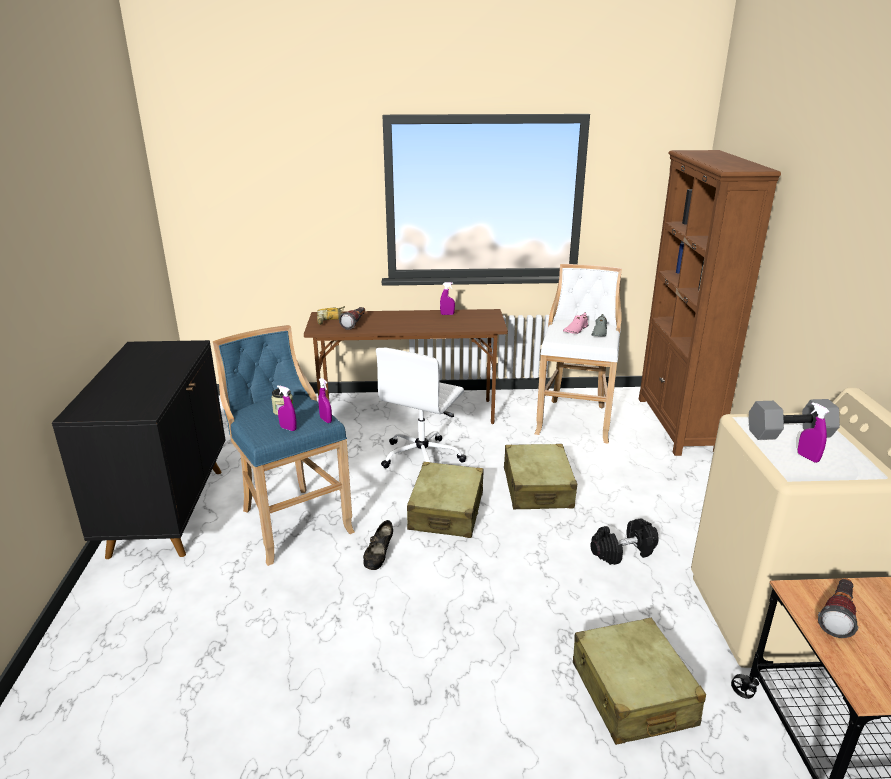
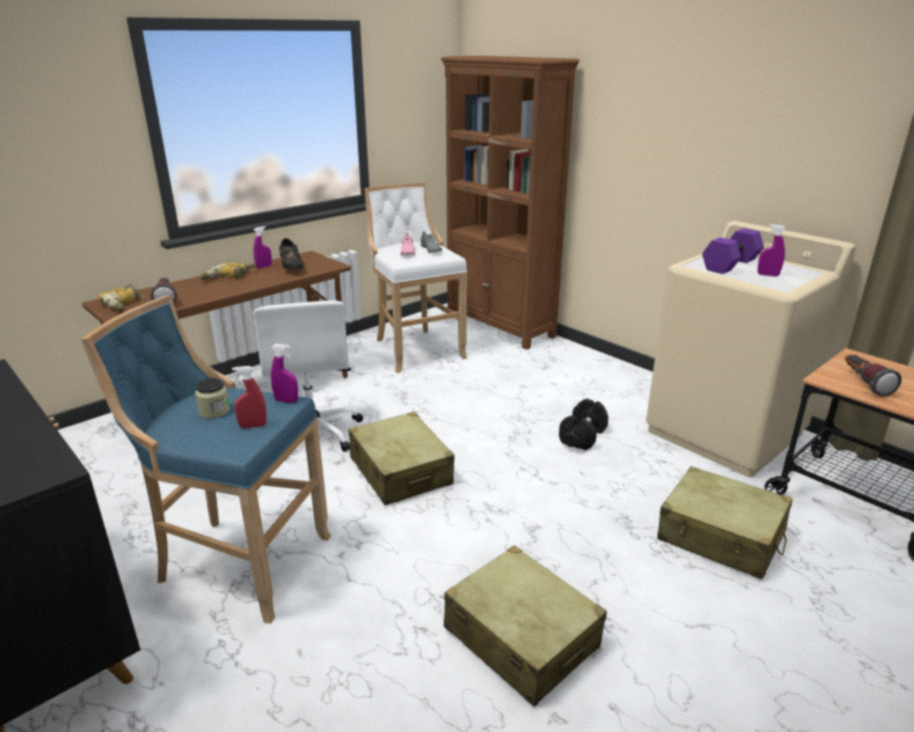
camera: 40 degrees left, 0 degrees up
purple spray bottle [277,386,297,431] -> red spray bottle [232,366,267,428]
black shoe [363,520,393,570] -> black shoe moved to [279,238,303,270]
beige suitcase [504,444,577,509] -> beige suitcase moved to [444,545,607,707]
grey dumbbell [749,399,840,440] -> purple dumbbell [702,228,764,274]
none -> power drill [200,263,257,280]

